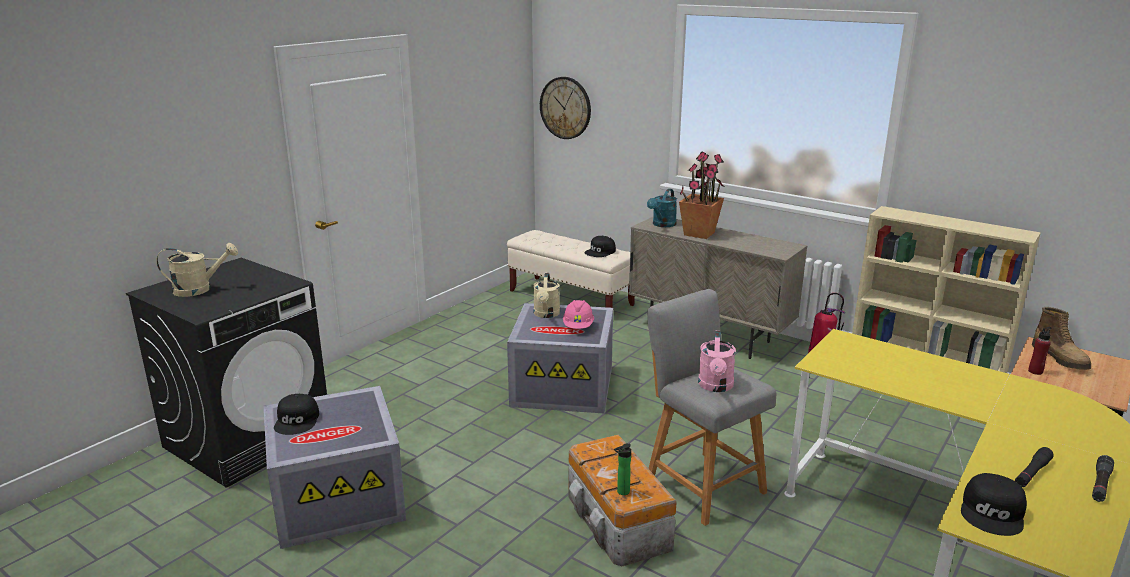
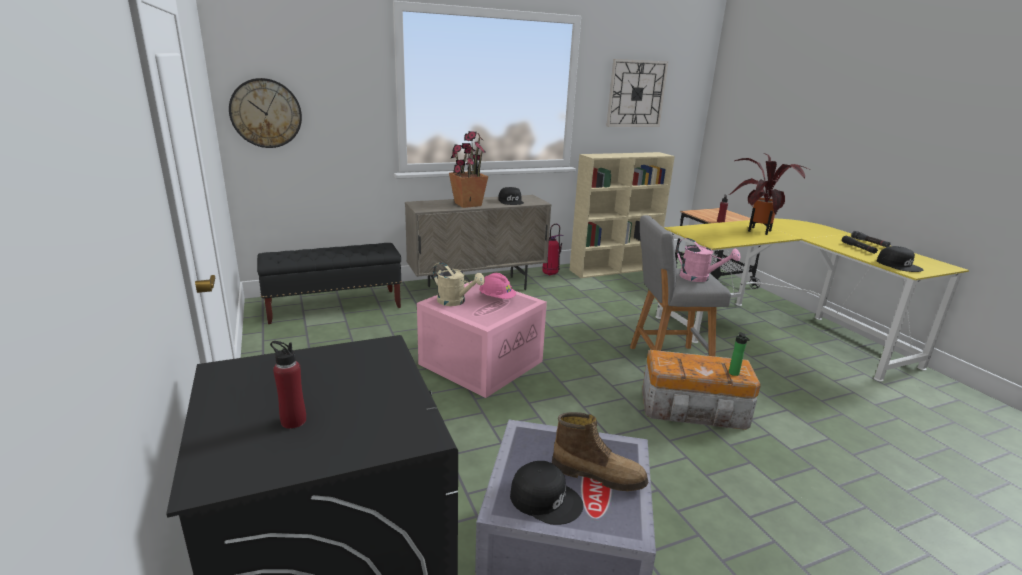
camera: 60 degrees left, 0 degrees up
beige watering can [156,243,238,297] -> red bottle [270,341,306,429]
beige bench [507,230,635,308] -> black bench [257,243,402,324]
grey storage box [507,303,613,413] -> pink storage box [417,281,547,398]
black cap [585,236,616,257] -> black cap moved to [498,187,524,205]
turquoise watering can [647,189,677,227] -> none
boot [1032,307,1091,370] -> boot moved to [552,412,648,491]
none -> wall clock [606,59,668,127]
none -> potted plant [729,153,810,235]

